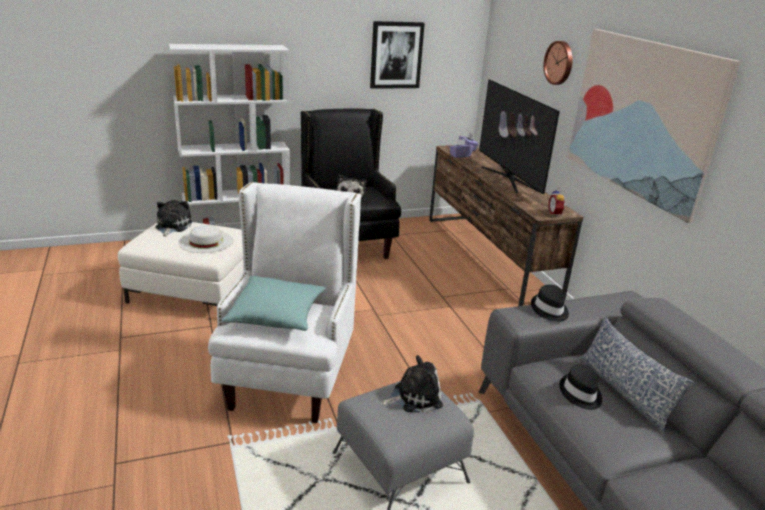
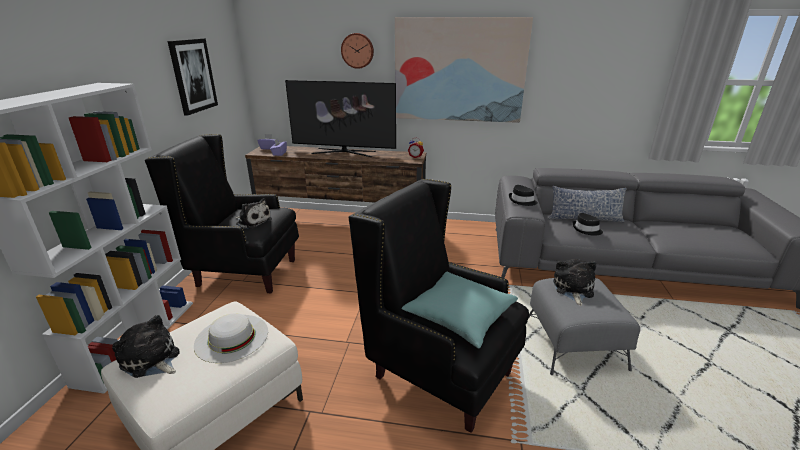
camera: 60 degrees left, 0 degrees up
white armchair [208,182,361,423] -> black armchair [349,179,529,433]

